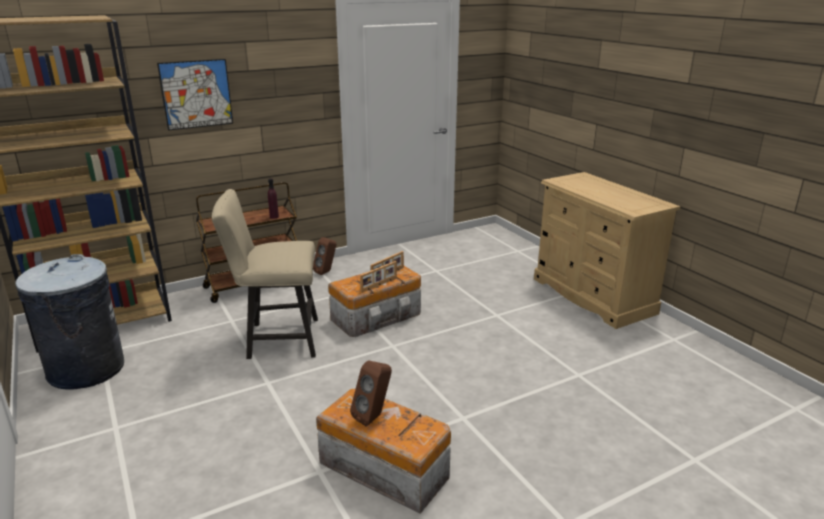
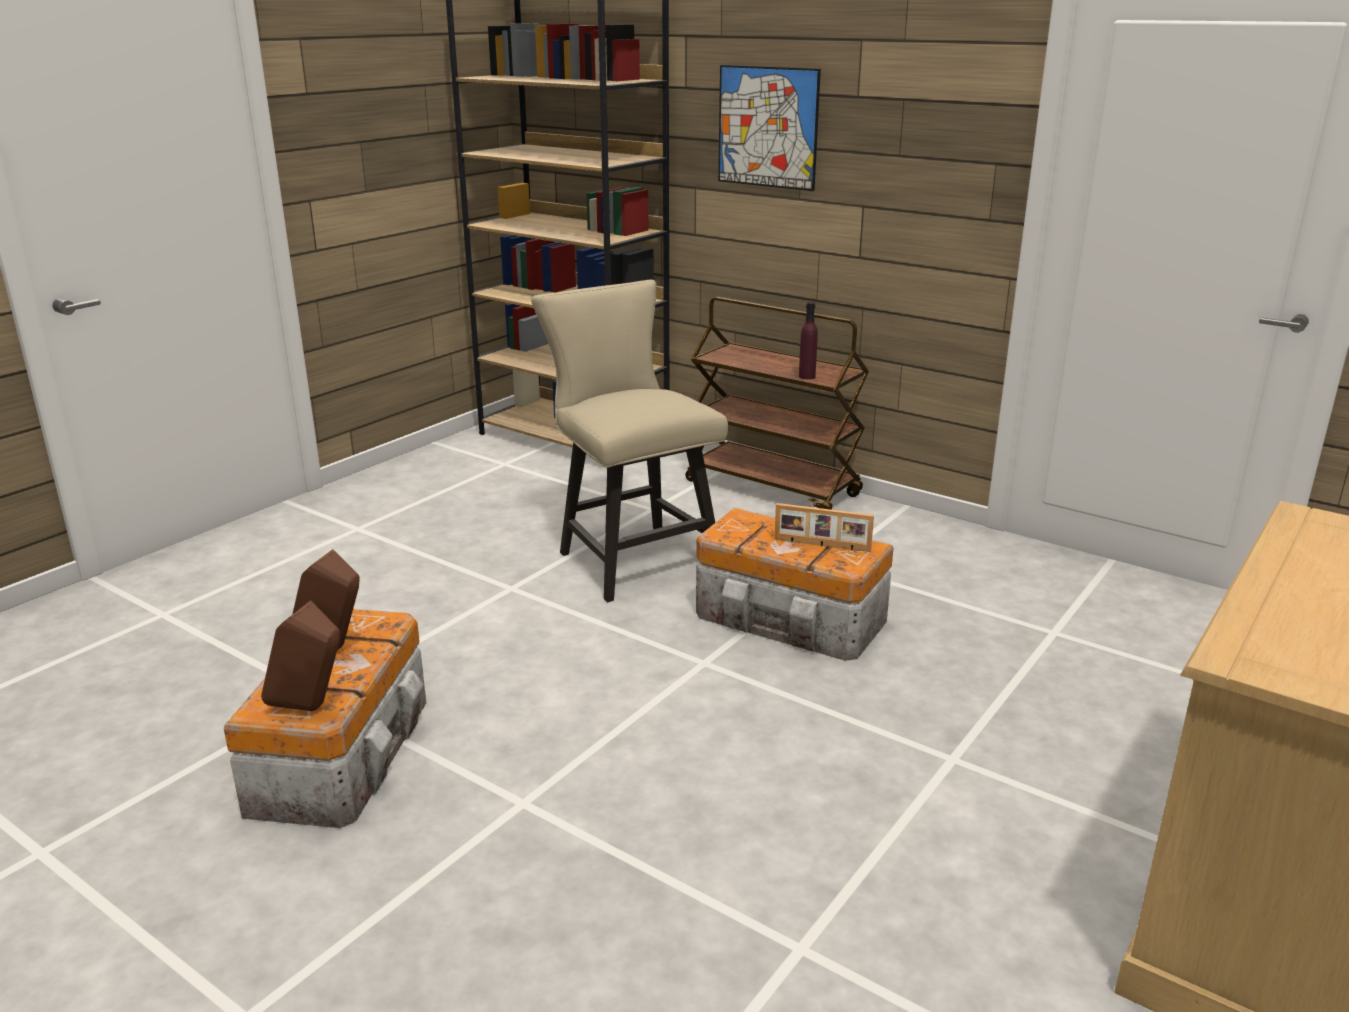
camera: 65 degrees right, 0 degrees up
grey trash can [15,254,124,390] -> none
brown speaker [313,237,336,275] -> brown speaker moved to [261,600,340,711]
picture frame [360,261,397,293] -> none

